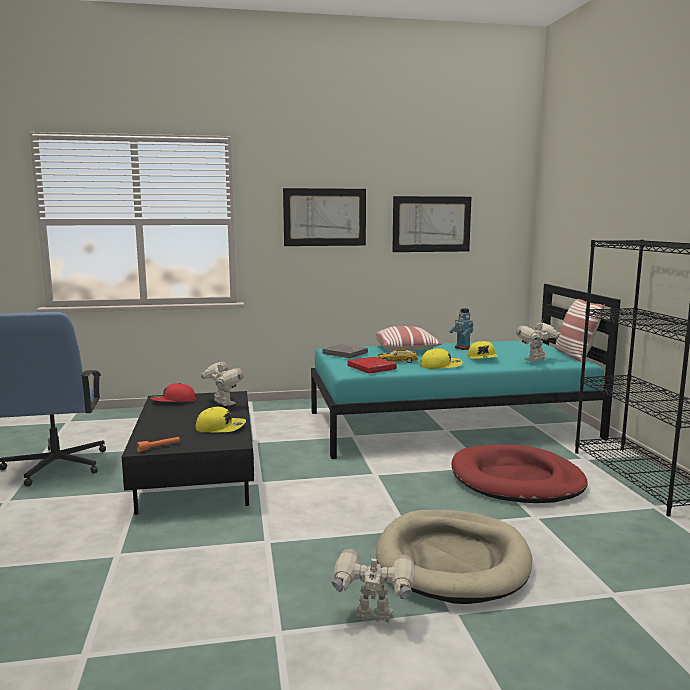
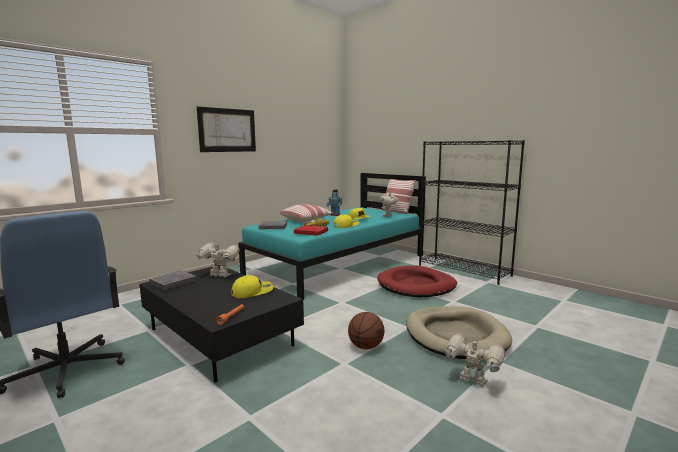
camera: 35 degrees left, 0 degrees up
red cap [151,383,197,402] -> grey book [149,270,197,290]
toy robot [332,549,415,623] -> toy robot turned 60 degrees clockwise [444,333,505,387]
picture [392,196,471,252] -> none
none -> basketball [348,312,384,349]

